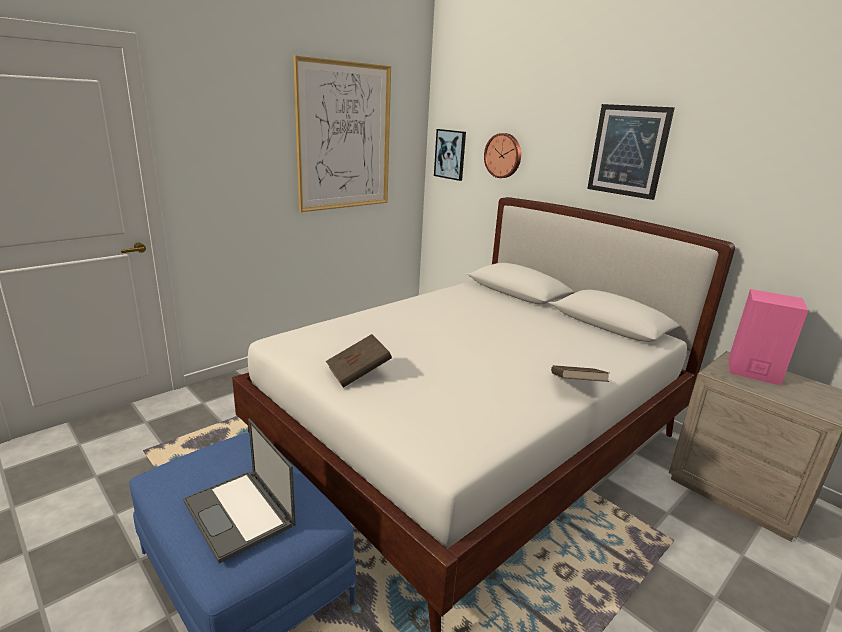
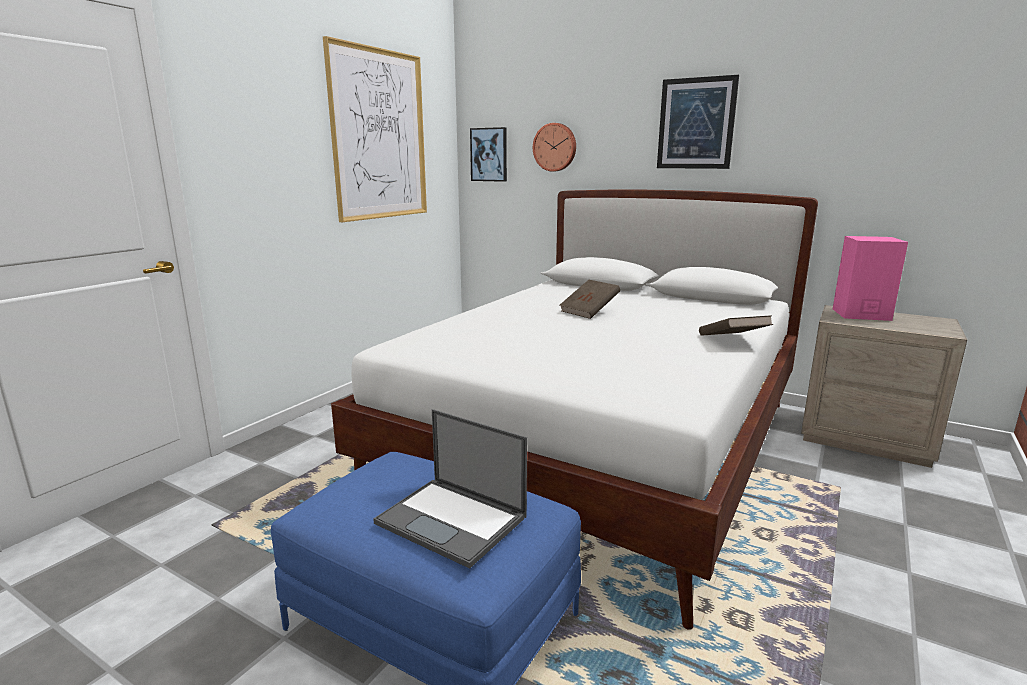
camera: 15 degrees left, 5 degrees down
brown book [326,334,392,388] -> brown book moved to [560,280,620,319]

